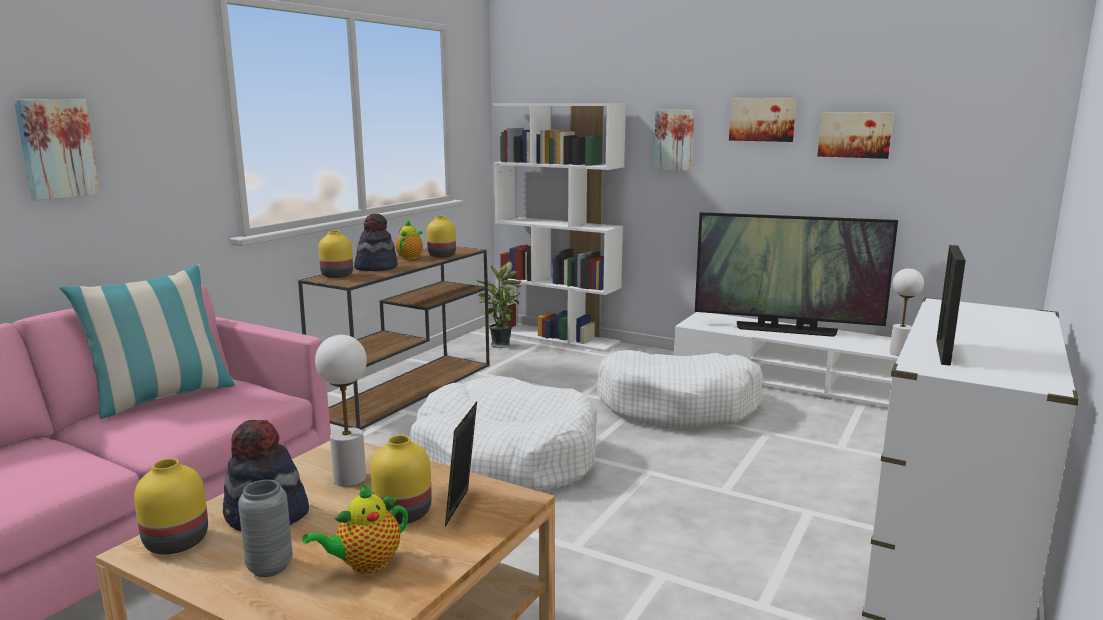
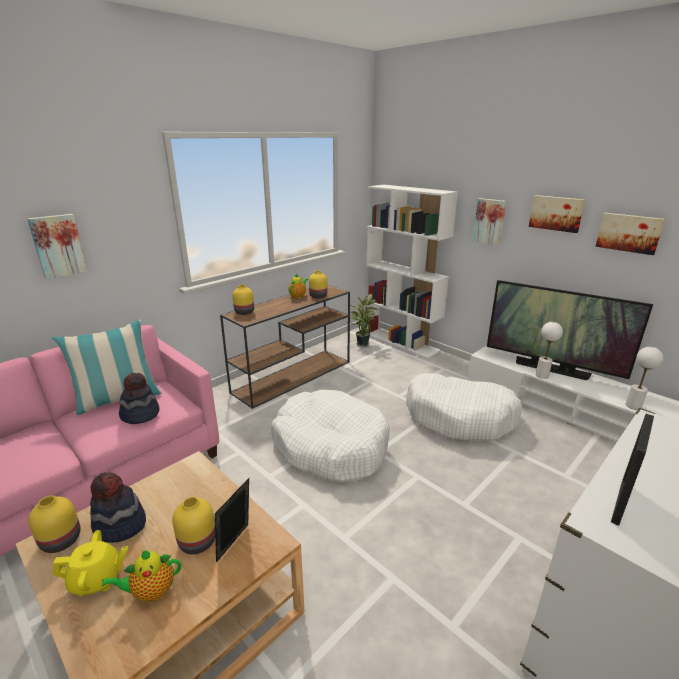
camera: 15 degrees right, 10 degrees up
grey vase [238,480,293,577] -> yellow teapot [53,530,128,596]
white table lamp [315,335,367,486] -> white table lamp moved to [536,322,563,379]
hat [354,214,398,271] -> hat moved to [119,373,160,424]

